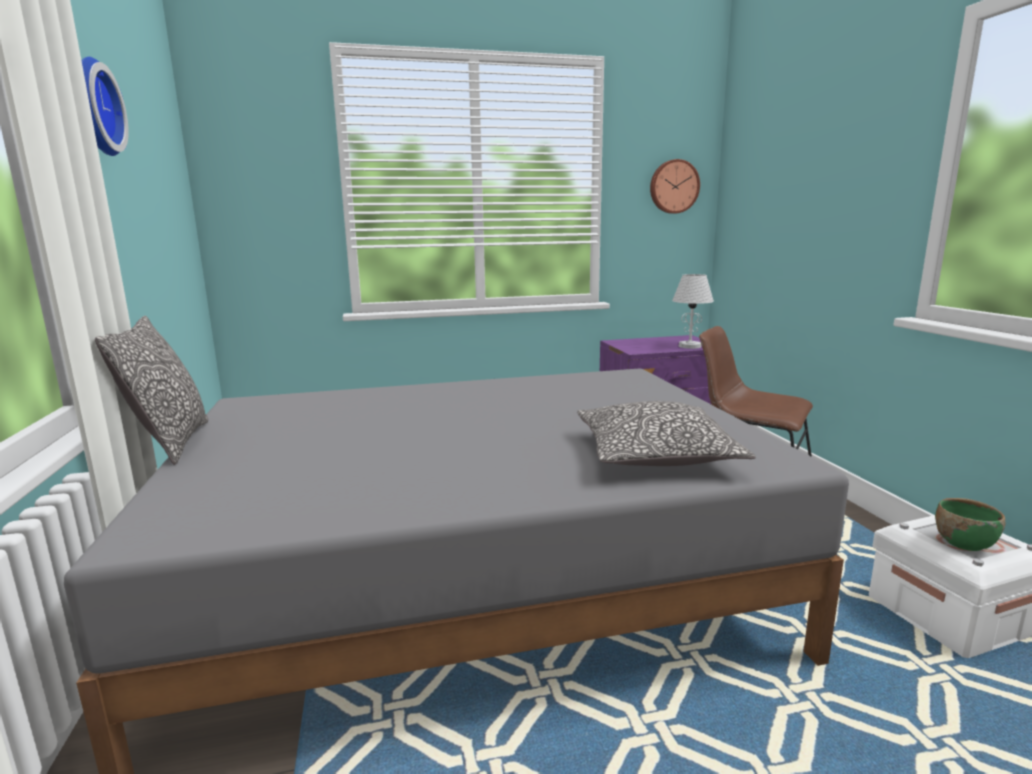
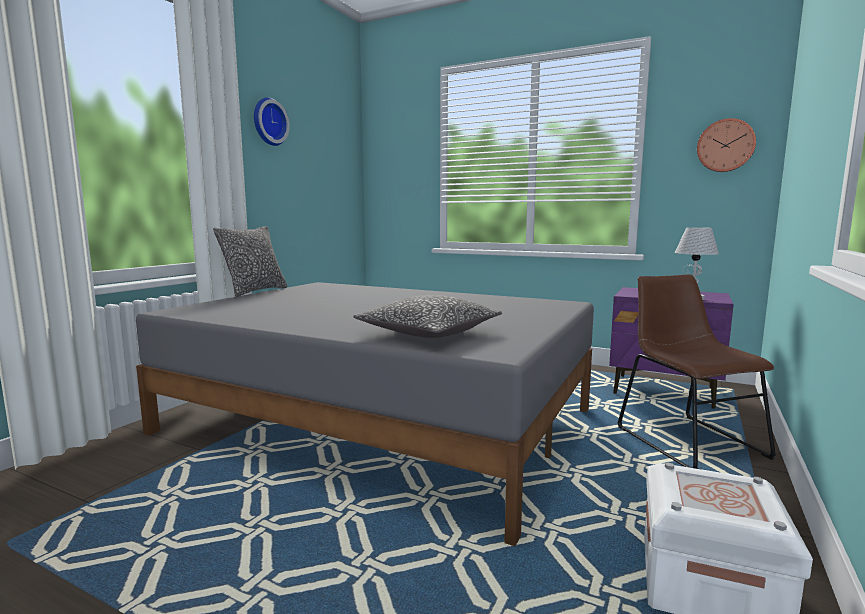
camera: 40 degrees right, 5 degrees down
green bowl [935,498,1005,551] -> none

